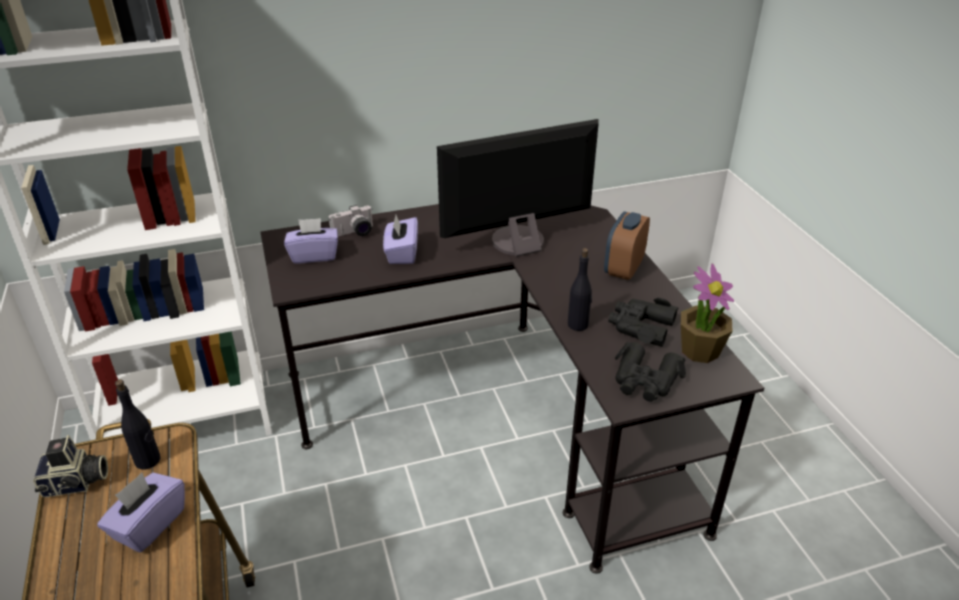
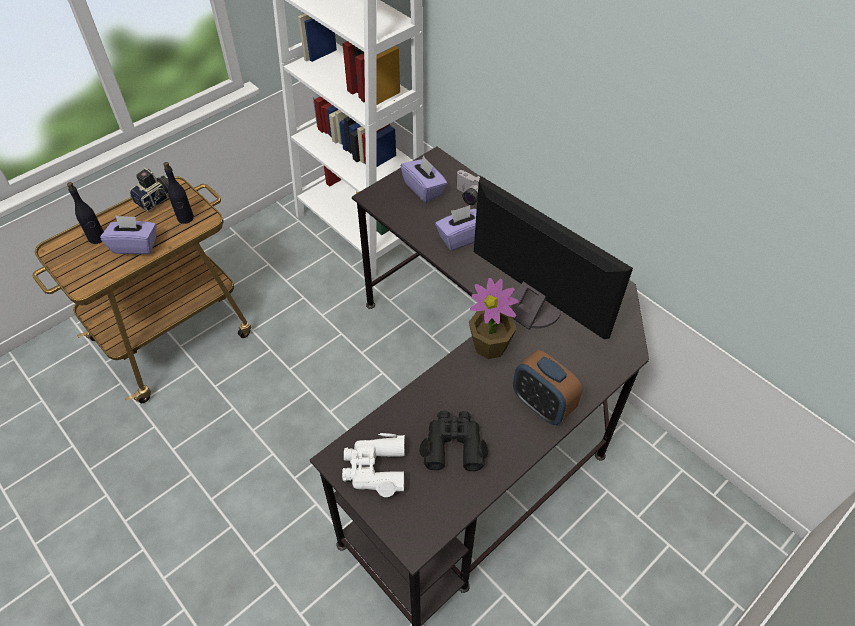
camera: 65 degrees right, 15 degrees up
camera [33,435,108,497] -> camera turned 105 degrees counterclockwise [129,168,169,211]
black bottle [568,248,592,331] -> black bottle moved to [67,182,104,244]
alarm clock [604,212,650,280] -> alarm clock turned 135 degrees counterclockwise [513,350,582,425]
black binoculars [615,342,686,402] -> white binoculars [342,433,405,497]
potted plant [681,264,734,363] -> potted plant moved to [469,278,518,359]

